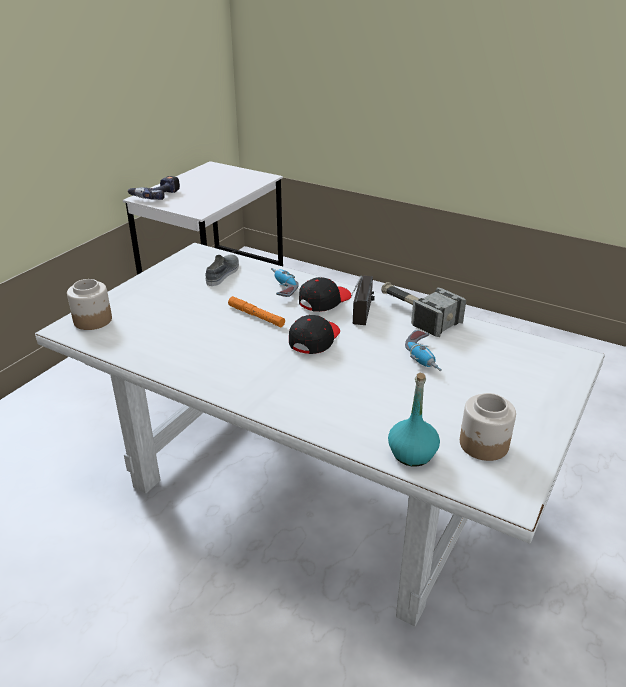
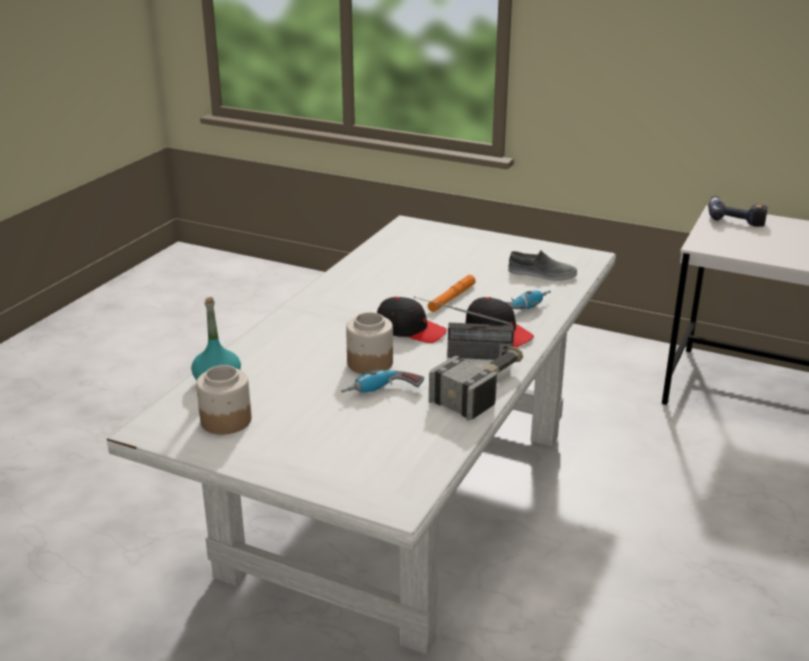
camera: 85 degrees right, 5 degrees down
jar [67,279,112,330] -> jar moved to [346,312,393,374]

